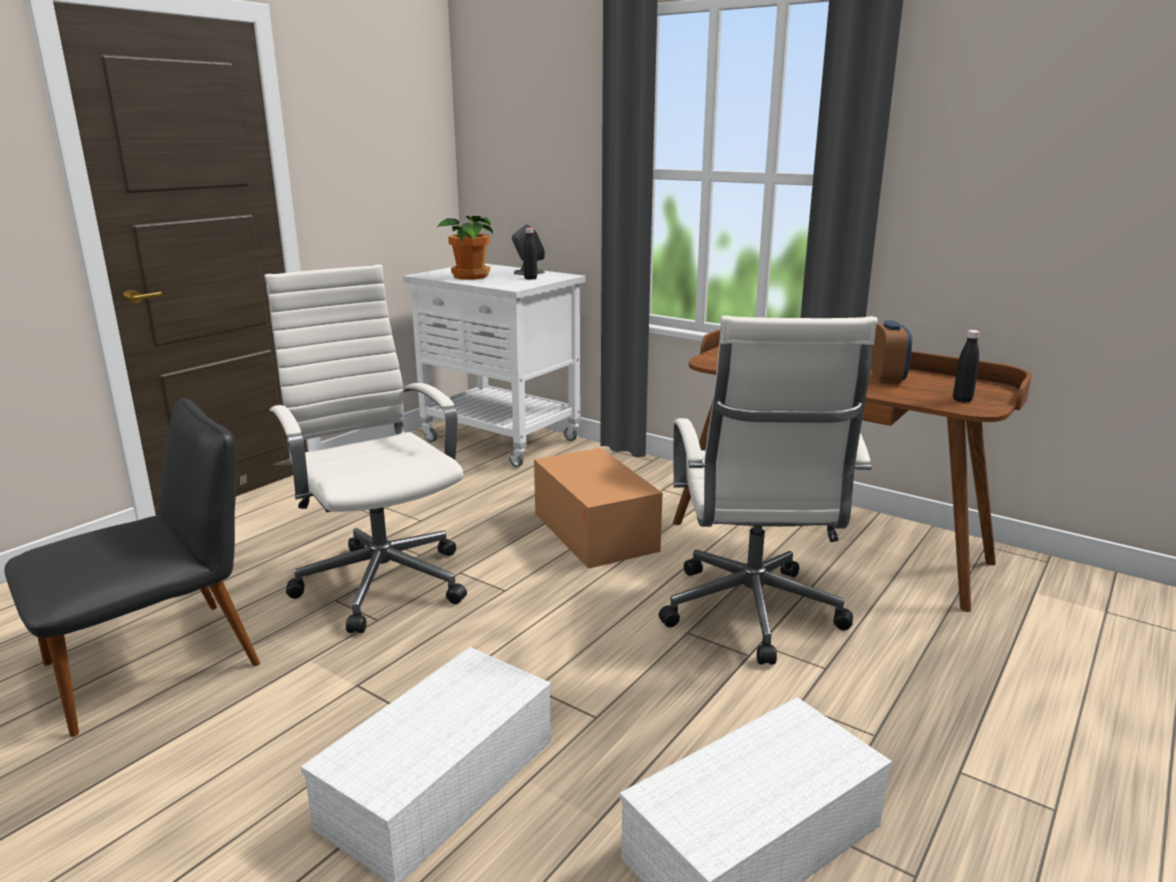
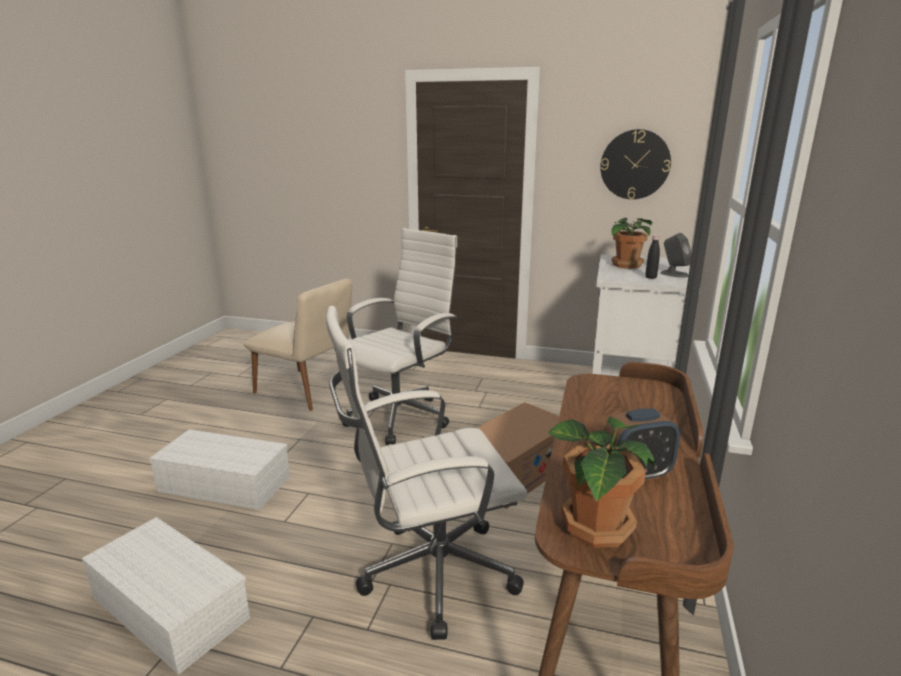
camera: 70 degrees right, 0 degrees up
black chair [4,398,260,737] -> beige chair [243,278,352,411]
black bottle [953,330,980,402] -> potted plant [548,417,654,548]
none -> wall clock [600,129,671,199]

